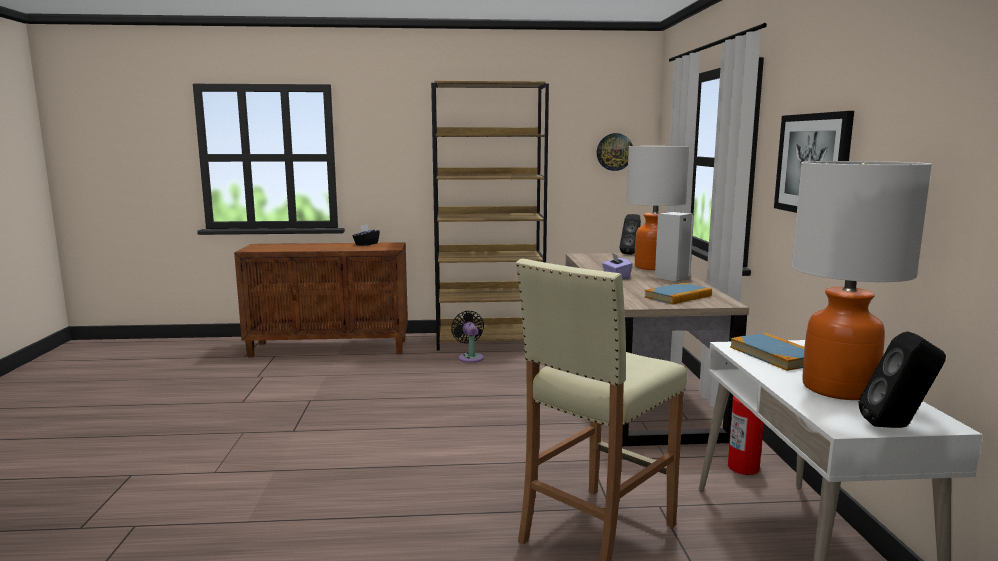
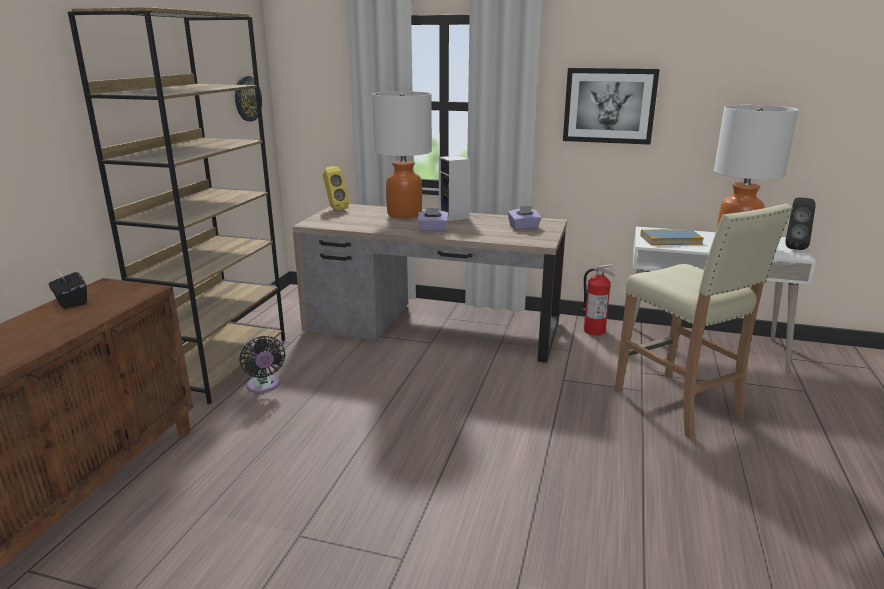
camera: 70 degrees left, 10 degrees up
black fan [451,311,484,363] -> black fan turned 120 degrees counterclockwise [239,336,286,393]
black speaker [620,214,641,255] -> yellow speaker [323,166,349,210]
book [644,283,712,305] -> purple tissue box [508,206,542,230]

